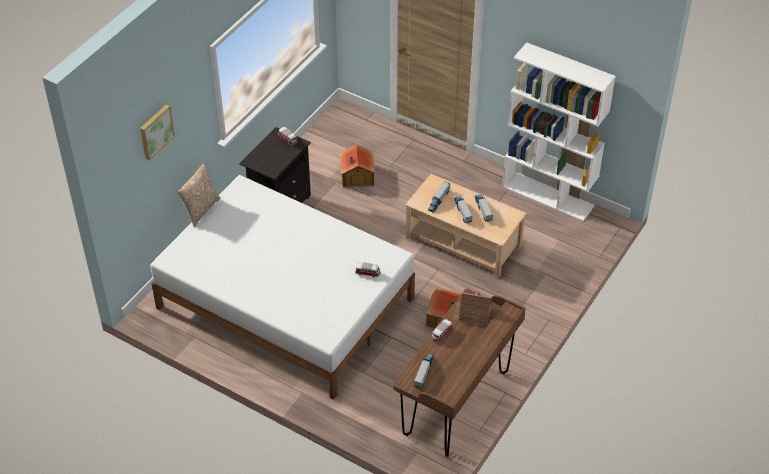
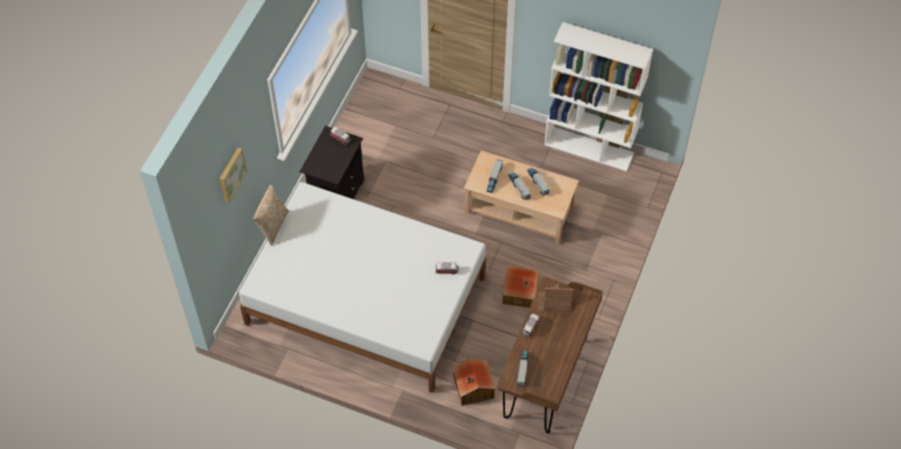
camera: 10 degrees left, 10 degrees up
toy house [340,144,375,188] -> toy house moved to [453,359,495,406]

